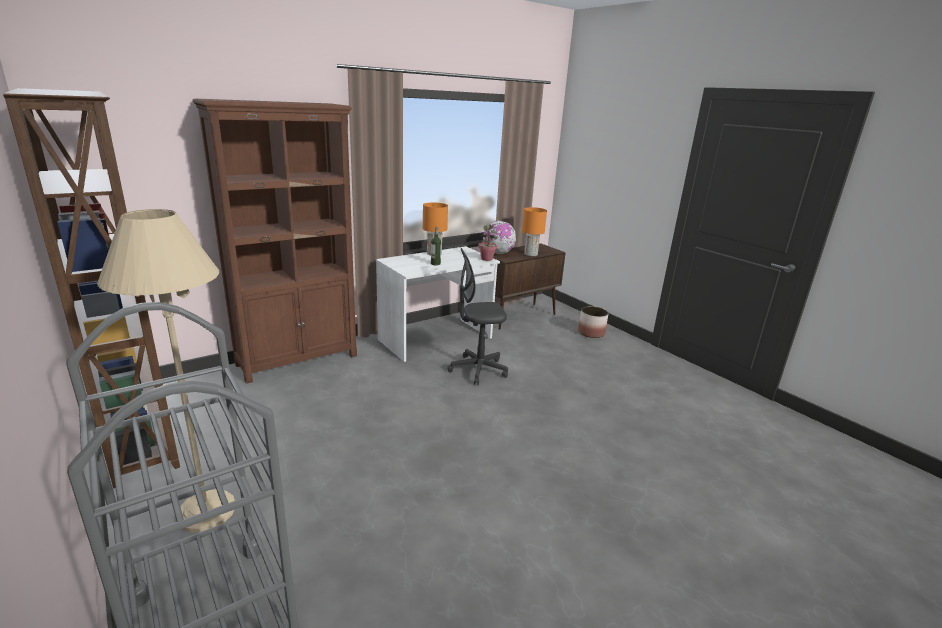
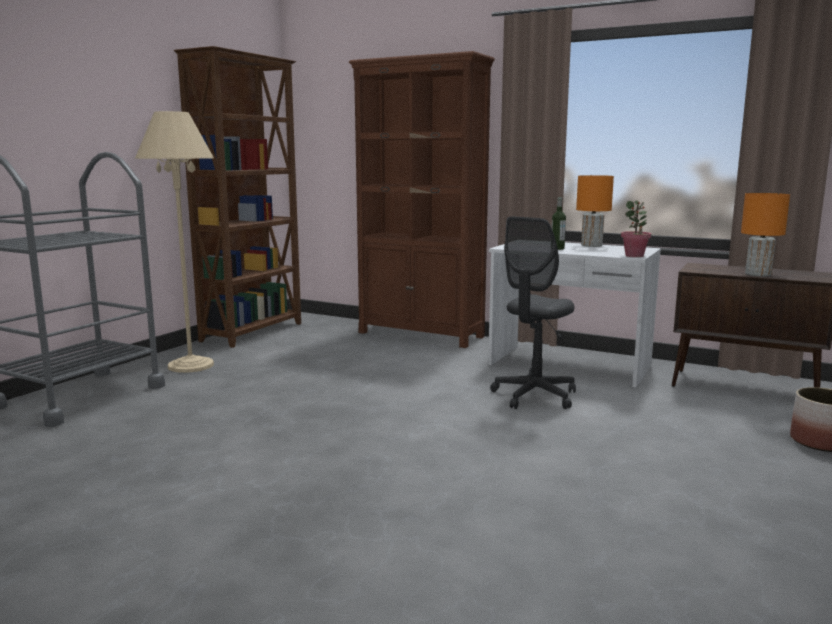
camera: 65 degrees right, 10 degrees down
grey office chair [447,248,508,385] -> grey office chair turned 105 degrees counterclockwise [490,216,576,409]
globe [483,221,516,254] -> none

